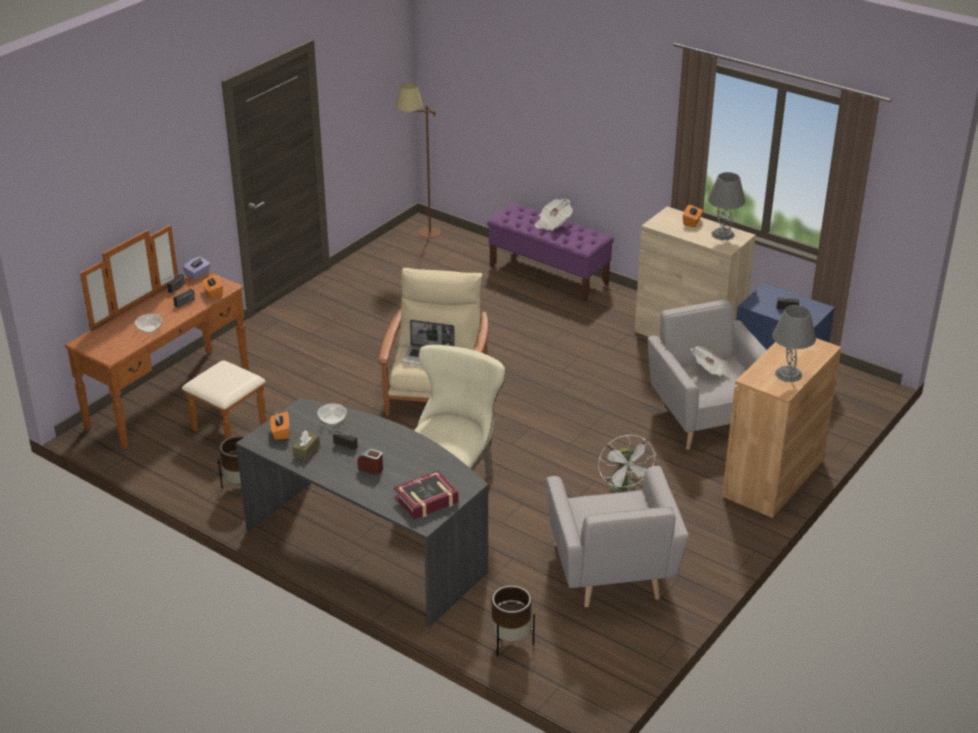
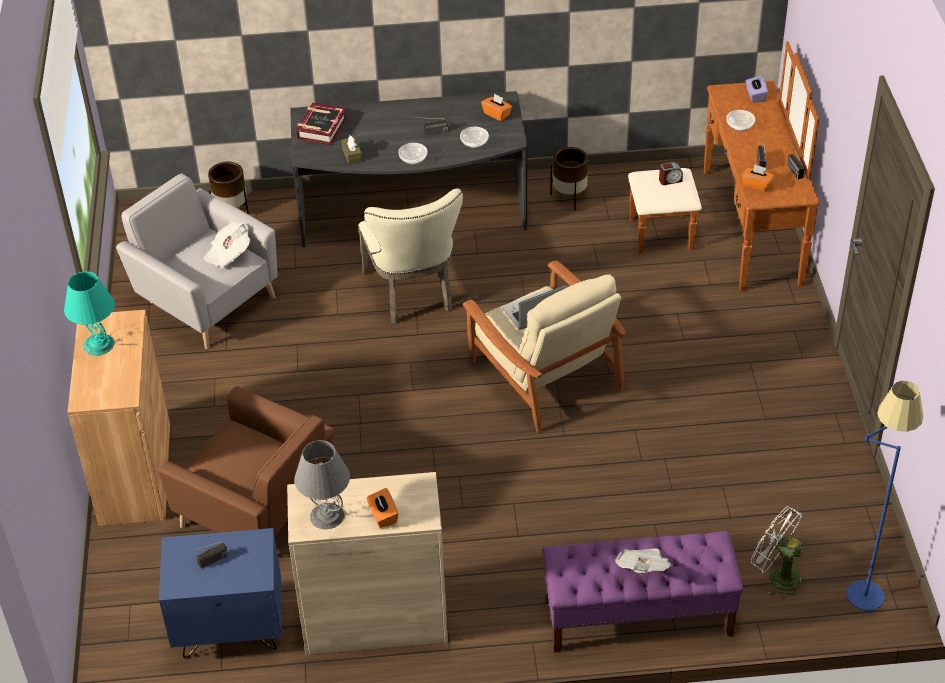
camera: 140 degrees right, 10 degrees up
purple tissue box [183,256,211,280] -> purple tissue box moved to [746,76,768,102]
brown tissue box [292,430,320,460] -> brown tissue box moved to [341,136,363,164]
alarm clock [358,449,383,475] -> alarm clock moved to [659,162,683,185]
brown floor lamp [396,83,442,238] -> blue floor lamp [847,381,923,611]
white fan [598,435,656,493] -> white fan moved to [751,506,805,600]
grey armchair [647,300,767,450] -> brown armchair [157,386,334,535]
newspaper [691,346,732,377] -> newspaper moved to [204,222,250,269]
grey table lamp [772,305,816,382] -> turquoise table lamp [64,272,115,356]
none -> bowl [398,143,427,165]

